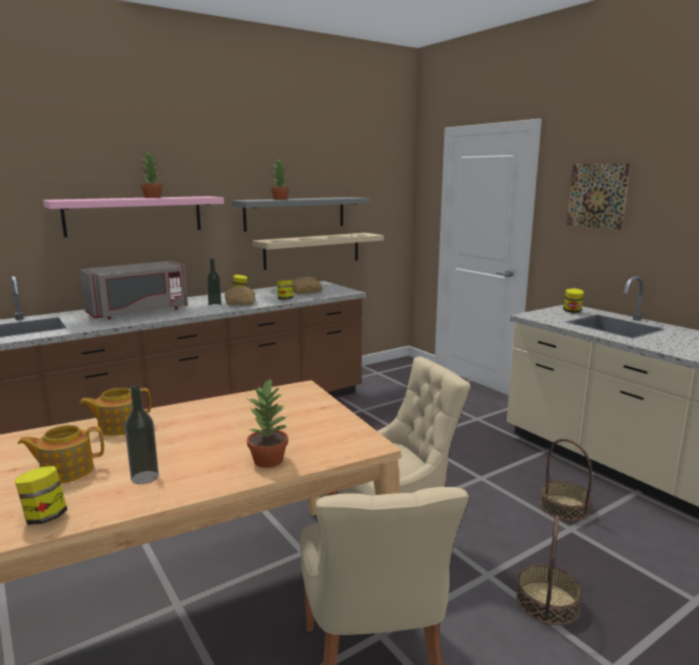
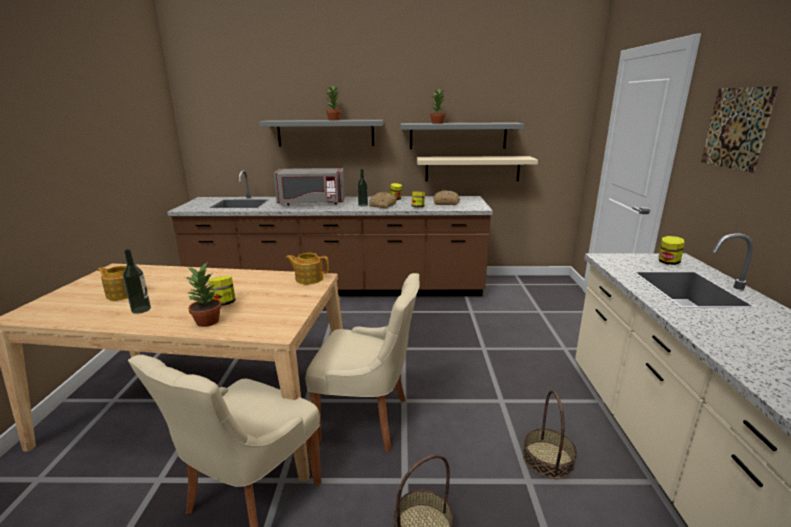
camera: 35 degrees right, 5 degrees up
jar [14,466,67,525] -> jar moved to [208,276,236,306]
pink shelf [43,196,224,237] -> grey shelf [259,120,383,146]
teapot [79,388,151,436] -> teapot moved to [286,253,329,284]

